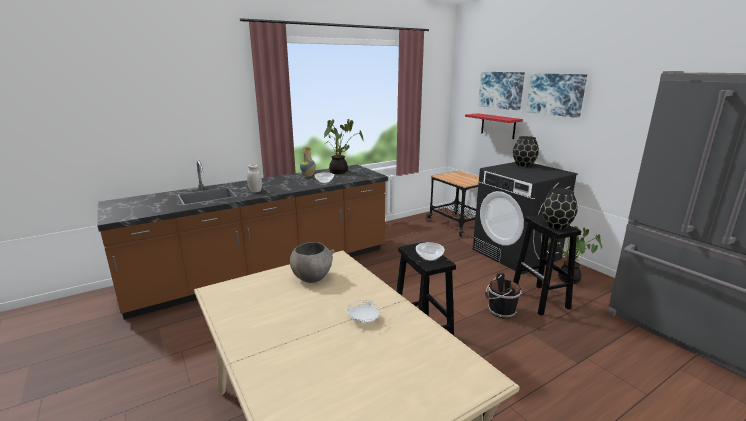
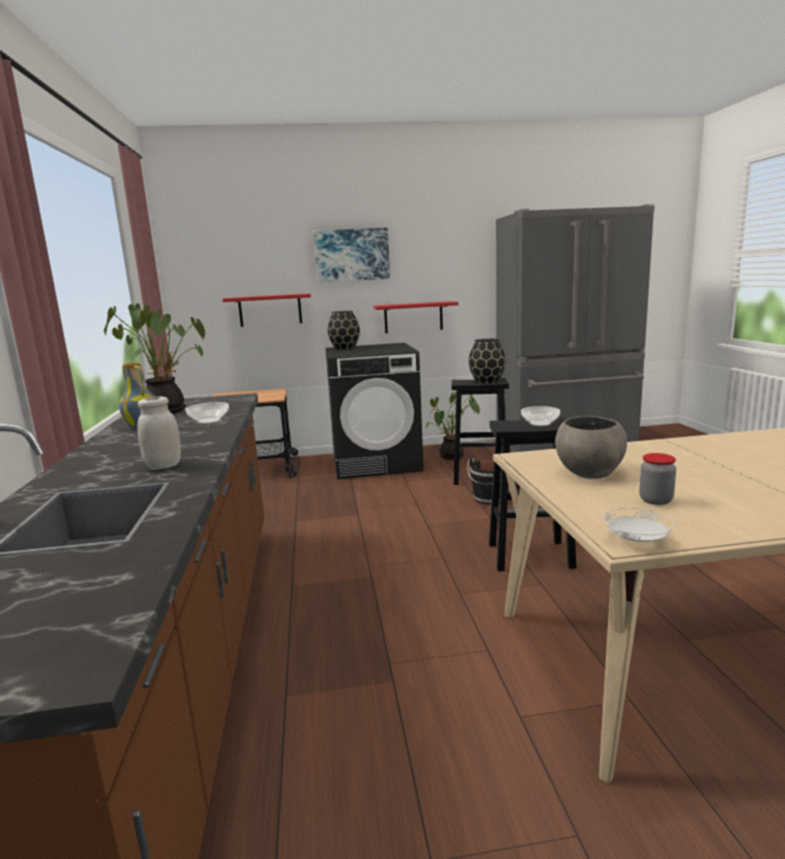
camera: 65 degrees left, 5 degrees down
white plate [346,300,382,322] -> white plate moved to [603,508,674,542]
picture [478,72,525,110] -> none
none -> red shelf [374,301,458,333]
none -> jar [639,453,676,505]

